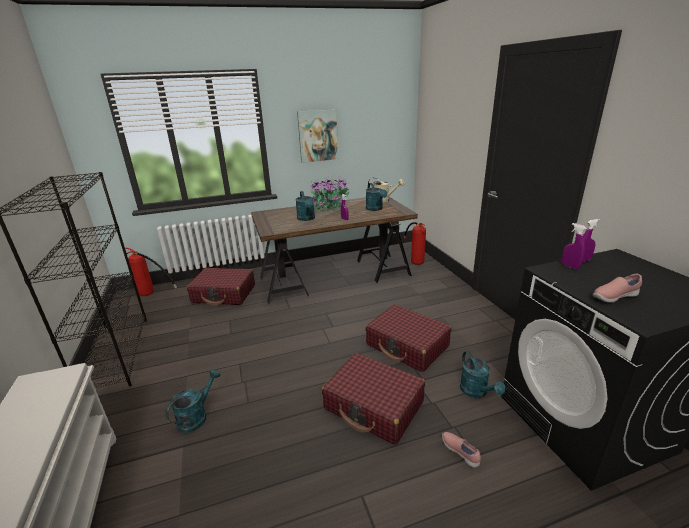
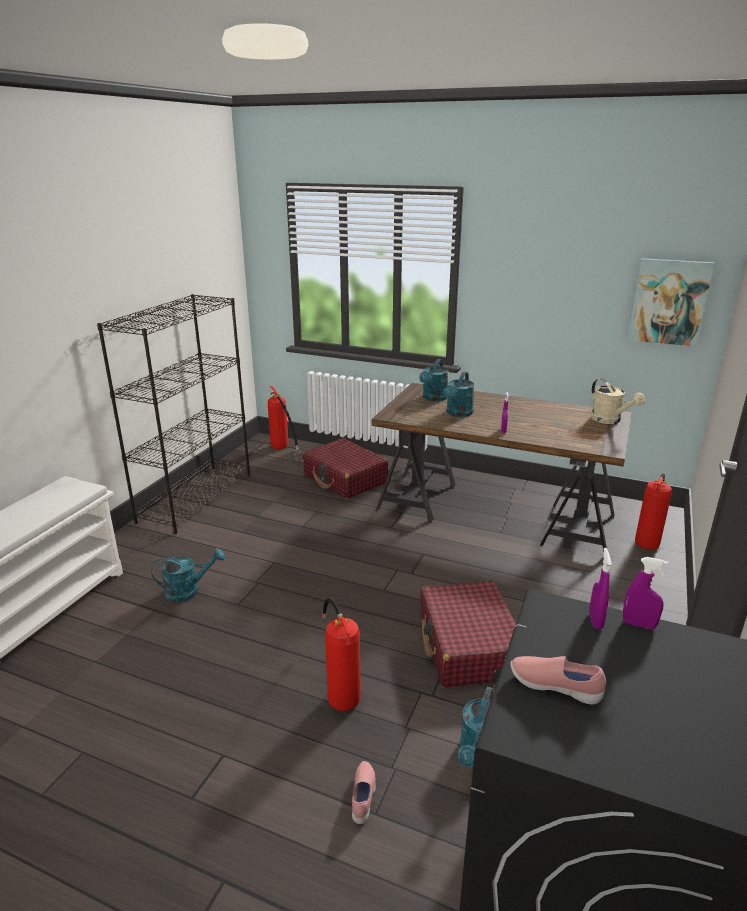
camera: 40 degrees right, 0 degrees up
picture [297,109,338,163] -> picture moved to [627,258,715,347]
potted plant [310,177,351,211] -> none
red suitcase [322,353,425,445] -> fire extinguisher [322,598,361,711]
turquoise watering can [366,183,387,211] -> turquoise watering can moved to [419,359,449,401]

